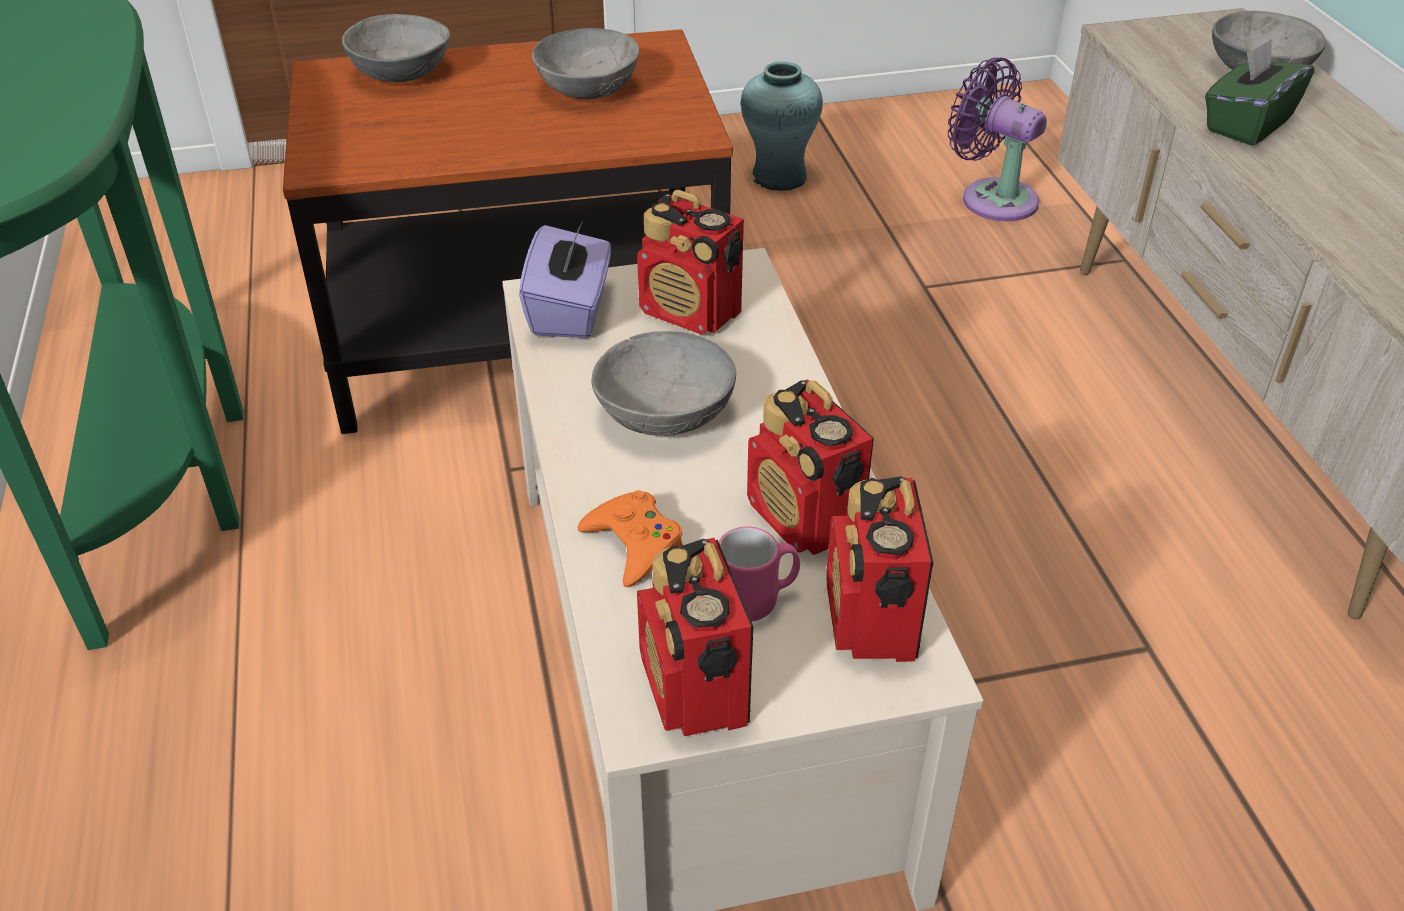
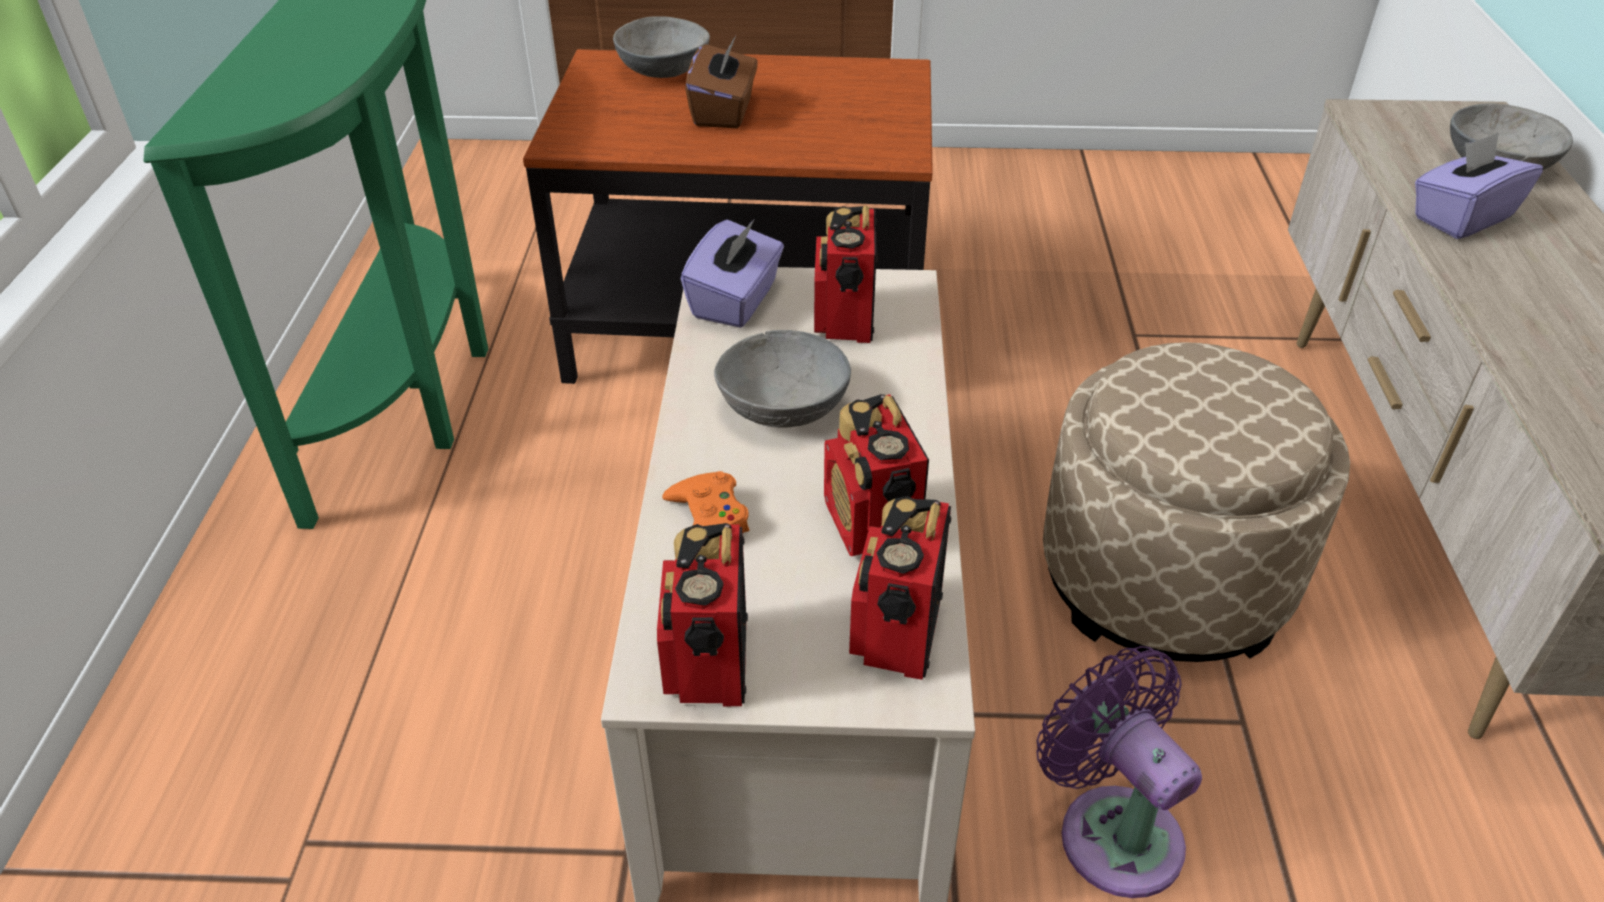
camera: 15 degrees right, 0 degrees up
grey bowl [532,28,639,99] -> none
radio [637,190,744,334] -> radio turned 45 degrees clockwise [814,205,878,343]
pink mug [719,527,800,621] -> none
turquoise vase [741,62,823,191] -> none
purple fan [948,57,1047,221] -> purple fan moved to [1036,646,1202,898]
green tissue box [1205,39,1314,146] -> purple tissue box [1415,132,1543,239]
none -> brown tissue box [685,36,758,128]
none -> beige ottoman [1043,342,1350,662]

